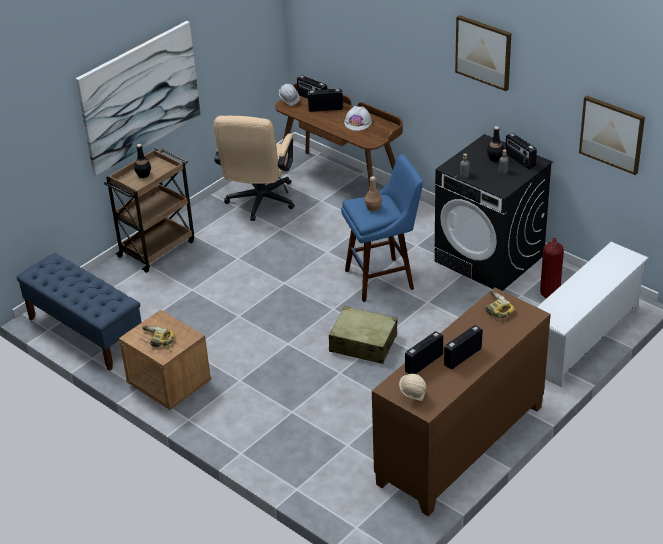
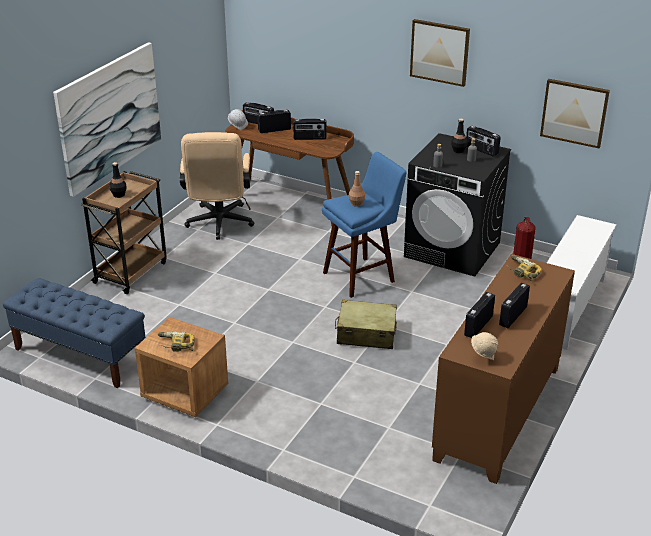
camera: 15 degrees left, 5 degrees down
white hard hat [344,106,372,131] -> radio [293,118,327,140]

